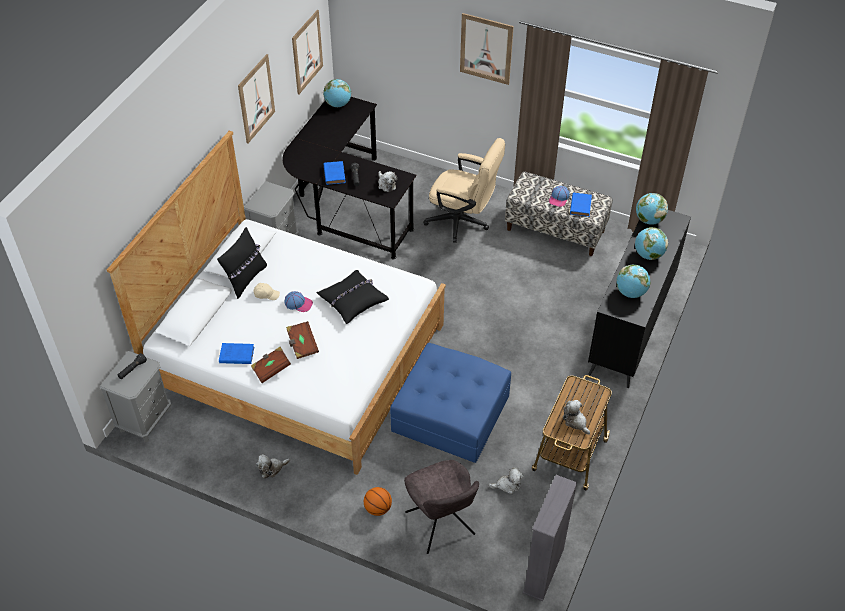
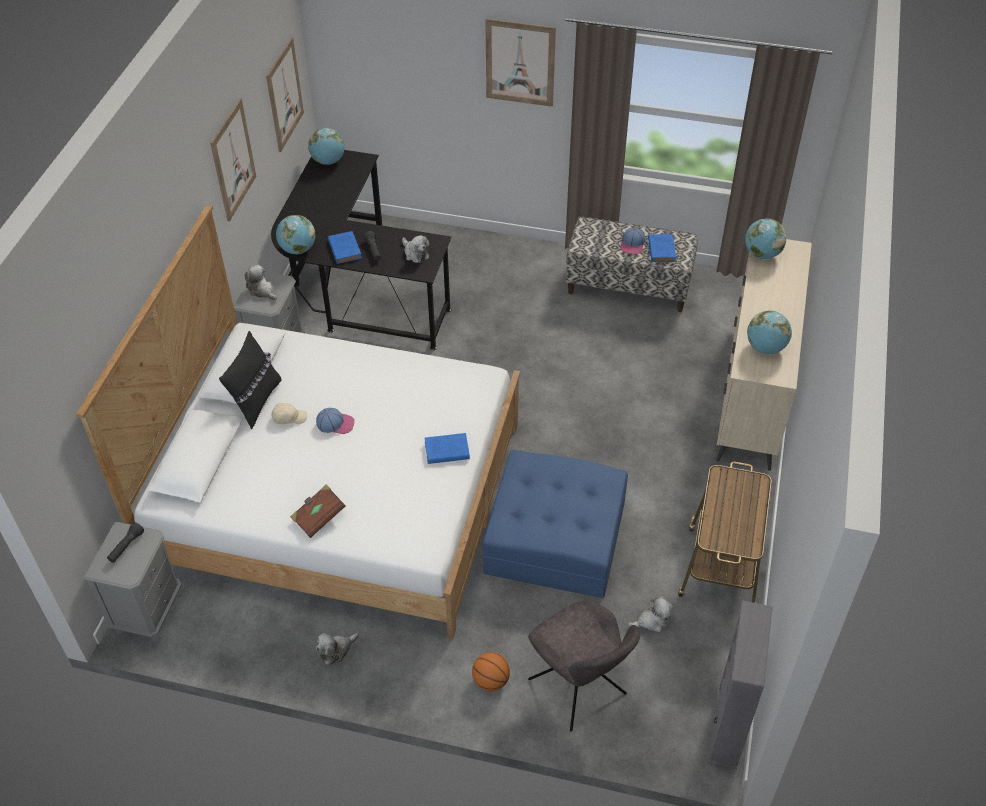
camera: 10 degrees left, 0 degrees up
blue book [219,343,254,364] -> blue book moved to [425,433,470,464]
brown book [286,321,319,359] -> none
black pillow [316,270,389,324] -> none
beige office chair [423,138,505,243] -> none
plush toy [563,400,590,435] -> plush toy moved to [245,265,277,300]
black dresser [588,210,691,388] -> beige dresser [716,239,812,471]
globe [635,227,668,260] -> globe moved to [276,215,316,255]

